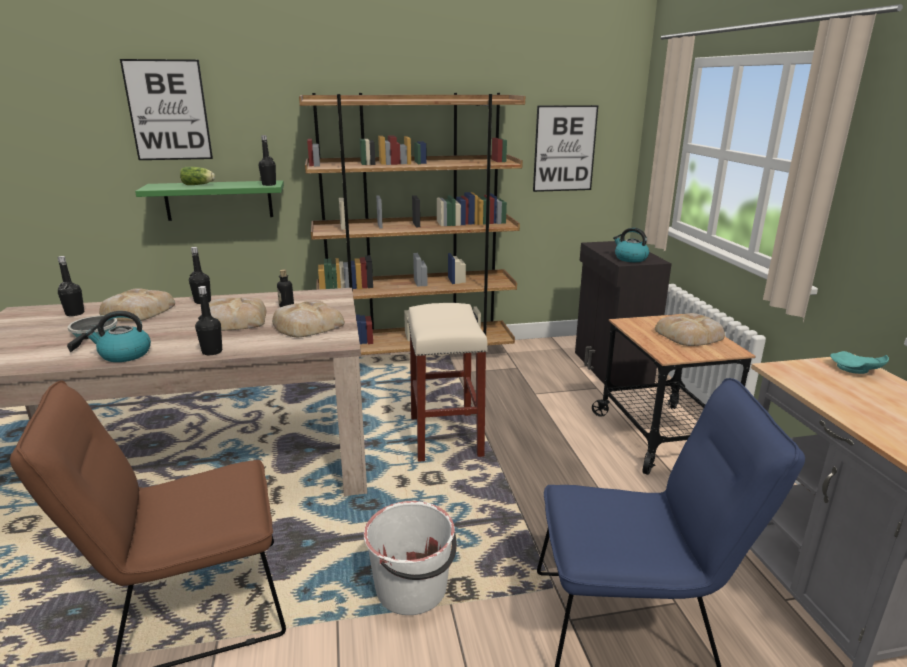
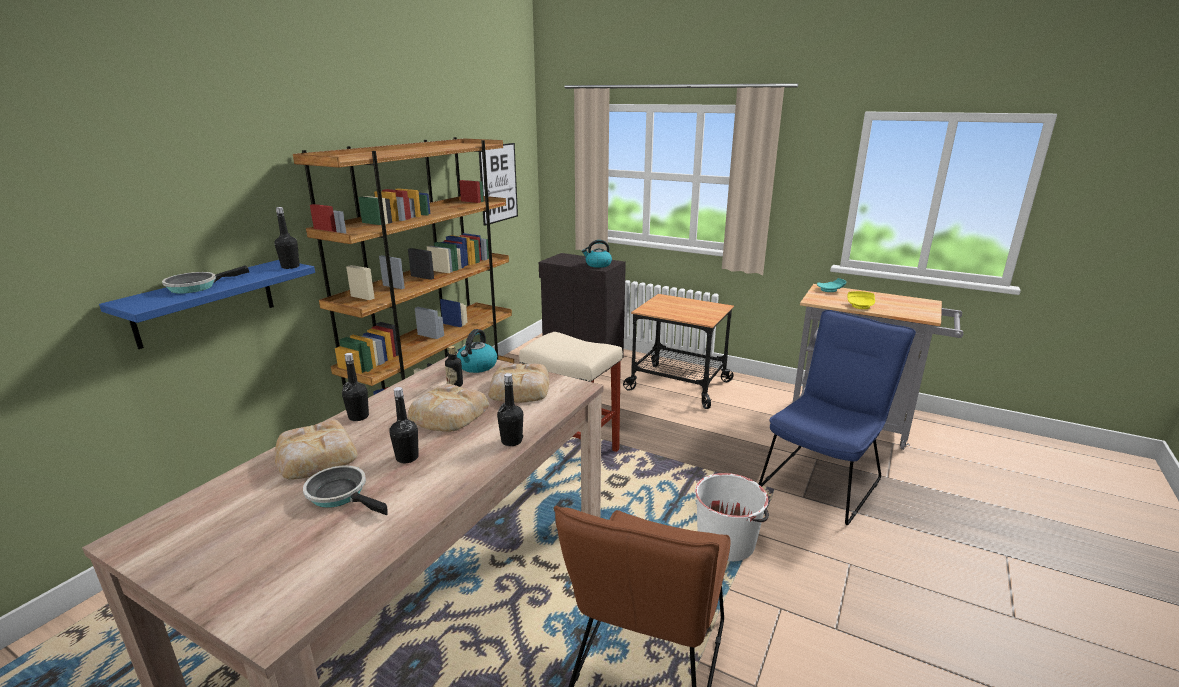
camera: 50 degrees left, 0 degrees up
black bottle [57,256,84,316] -> black bottle moved to [390,387,419,463]
kettle [85,311,151,362] -> kettle moved to [457,329,497,373]
picture [120,59,213,160] -> none
green shelf [135,180,284,221] -> blue shelf [99,260,315,349]
lettuce [180,167,215,185] -> frying pan [162,265,249,294]
bread [655,313,725,346] -> none
none -> yellow plate [847,291,875,309]

